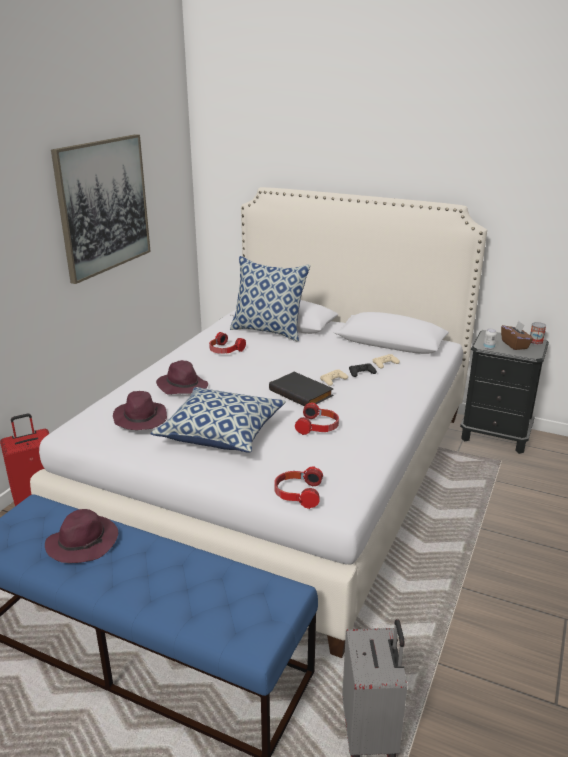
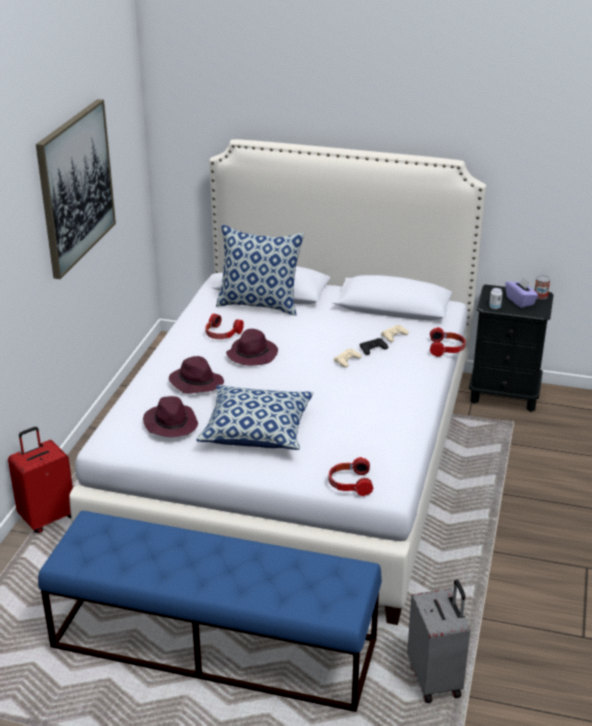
camera: 10 degrees left, 5 degrees up
purple hat [45,509,118,563] -> purple hat moved to [226,329,278,366]
black book [269,372,334,406] -> none
headphones [295,402,339,435] -> headphones moved to [430,327,466,357]
brown tissue box [501,321,533,350] -> purple tissue box [505,277,538,308]

